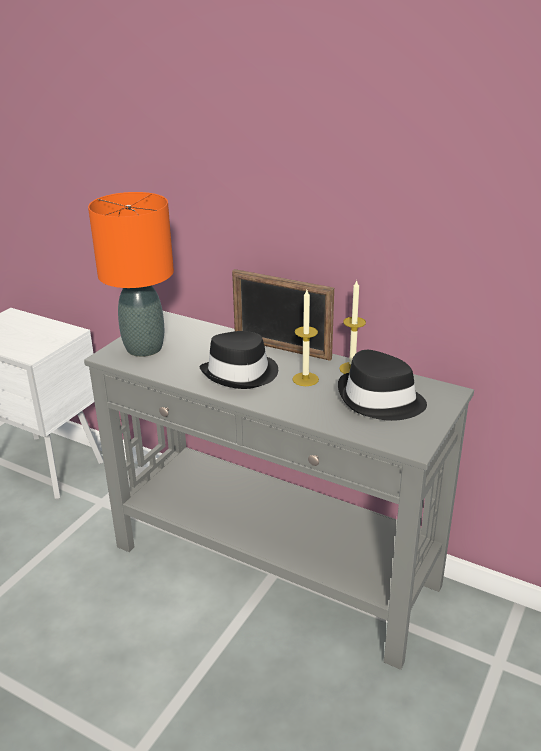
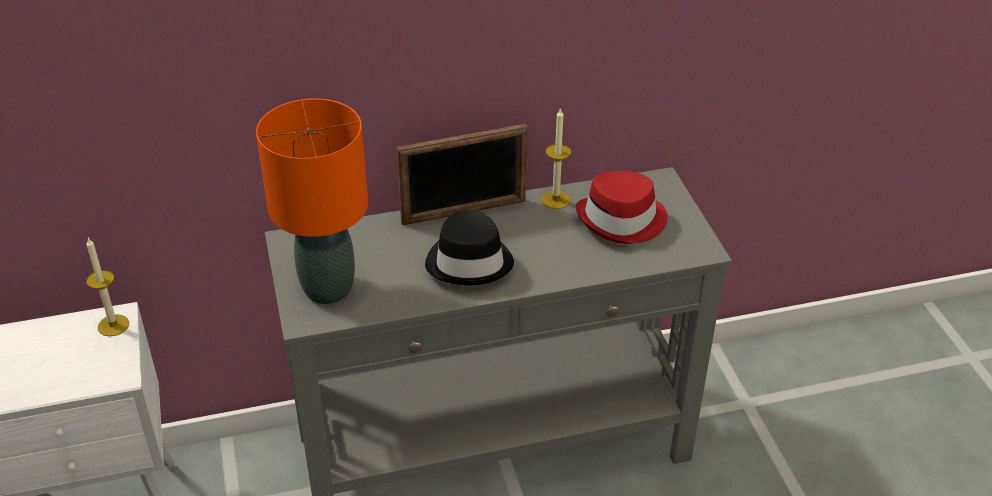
camera: 45 degrees left, 10 degrees up
candle [292,290,319,386] -> candle moved to [86,238,129,337]
black hat [338,350,427,421] -> red hat [576,171,668,244]

